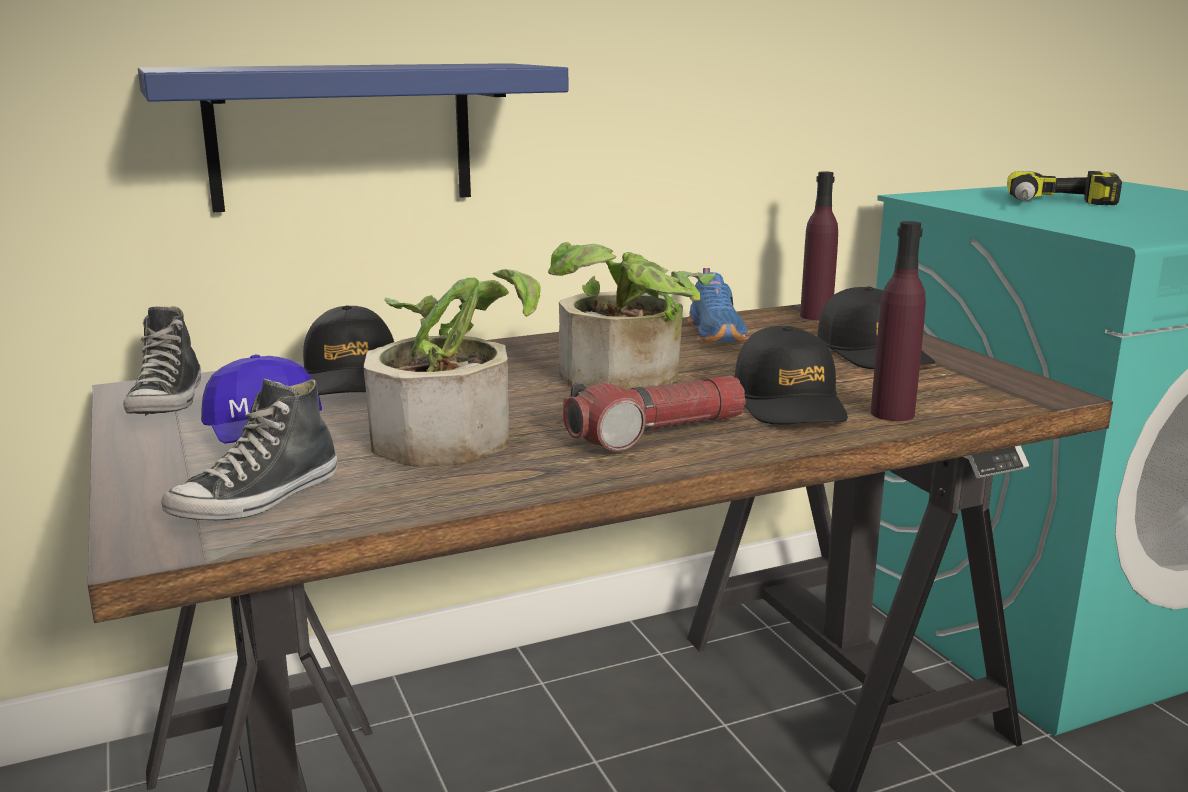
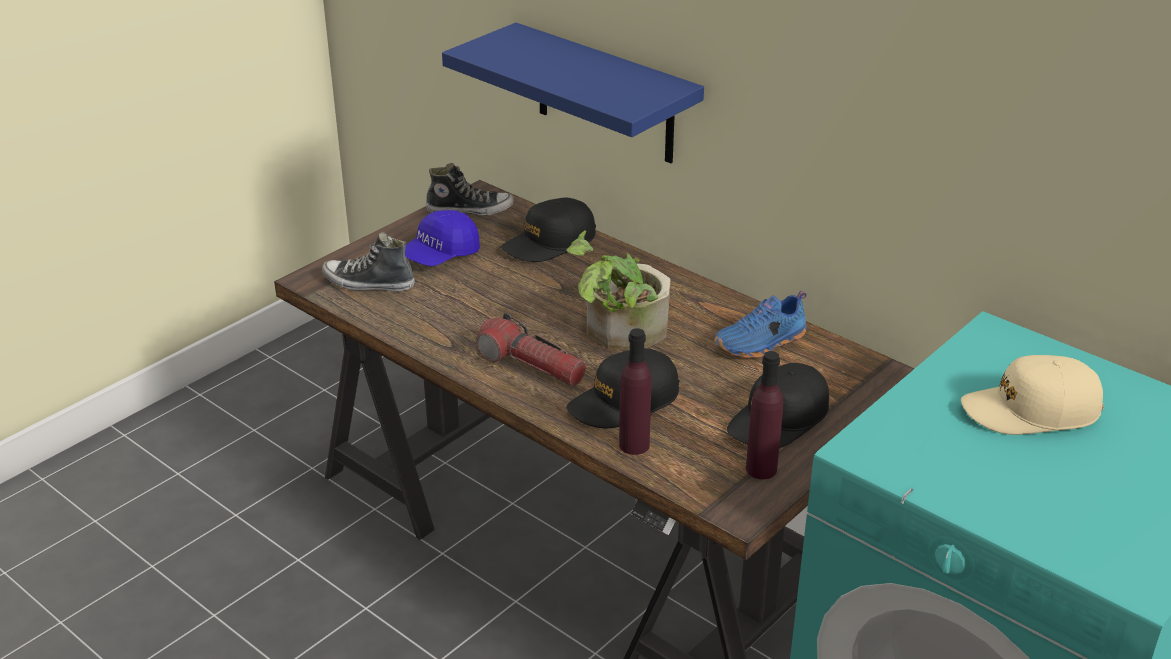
camera: 65 degrees right, 15 degrees up
shoe [123,306,201,416] -> shoe turned 150 degrees counterclockwise [426,163,514,216]
potted plant [364,269,541,467] -> none
purple bottle [800,171,838,320] -> purple bottle moved to [746,351,783,479]
power drill [1007,171,1122,205] -> beige cap [961,355,1104,435]

